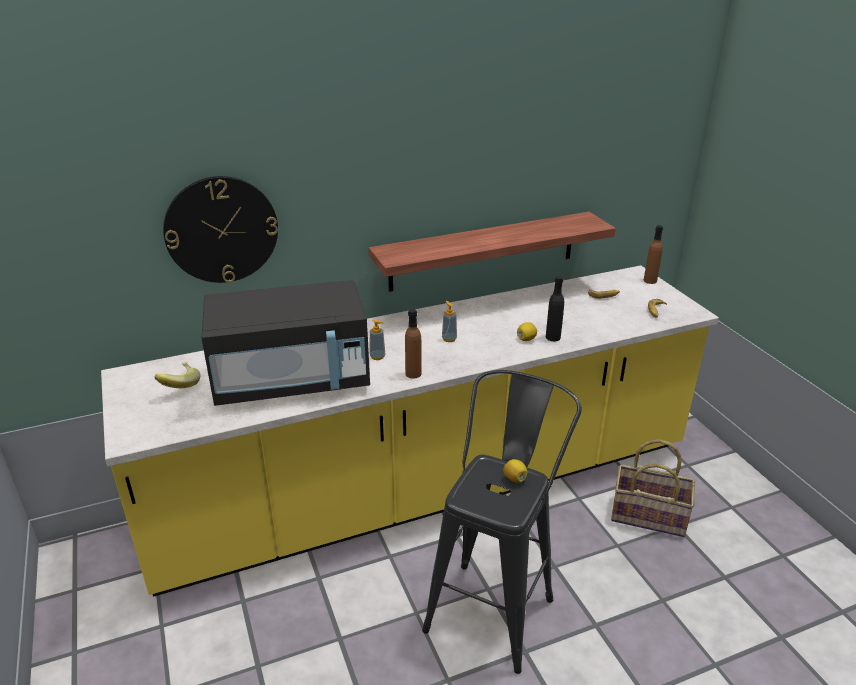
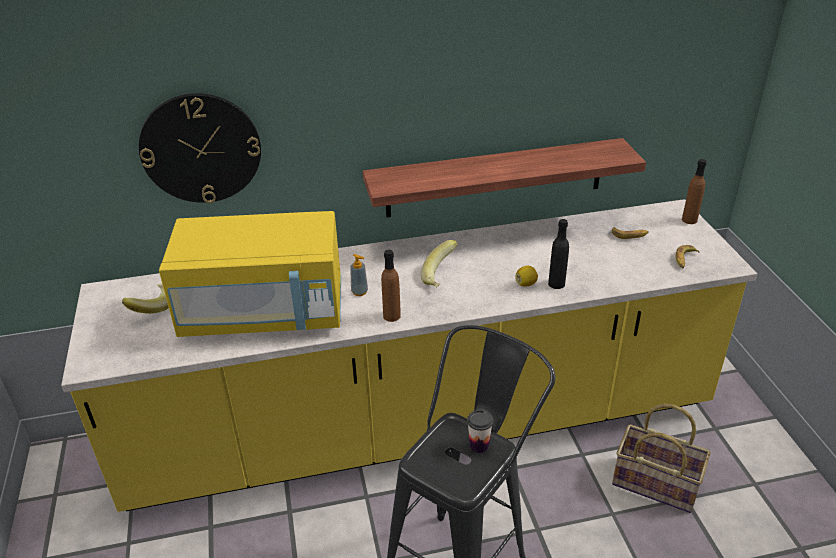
camera: 10 degrees right, 5 degrees up
black microwave [201,280,370,406] -> yellow microwave [159,211,341,337]
soap dispenser [442,301,457,342] -> banana [421,240,458,288]
lemon [503,459,528,483] -> cup [467,409,493,453]

